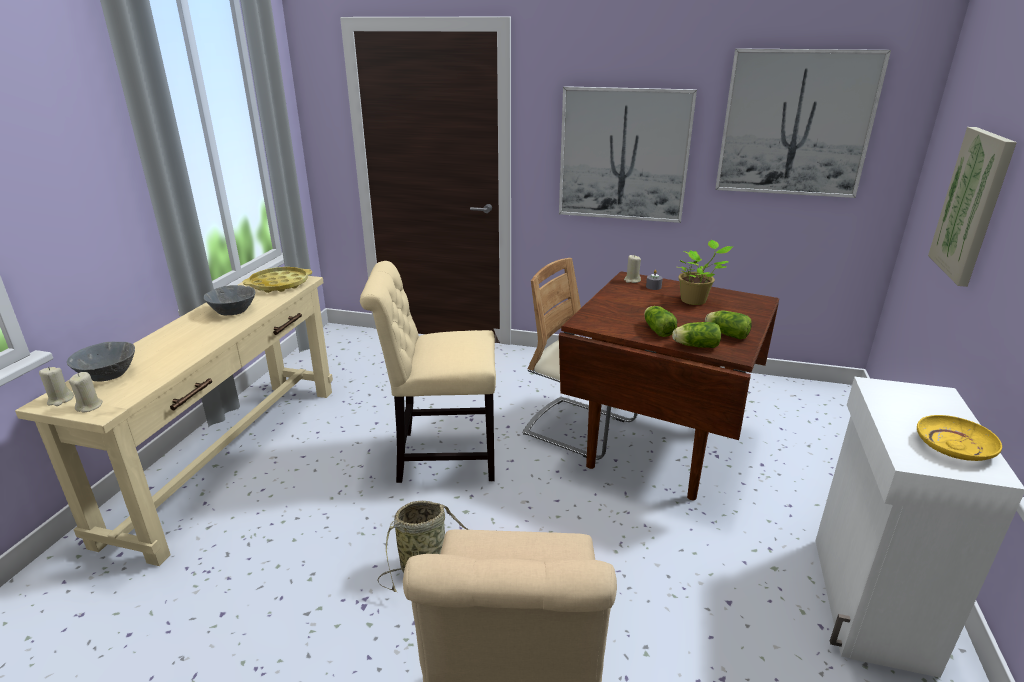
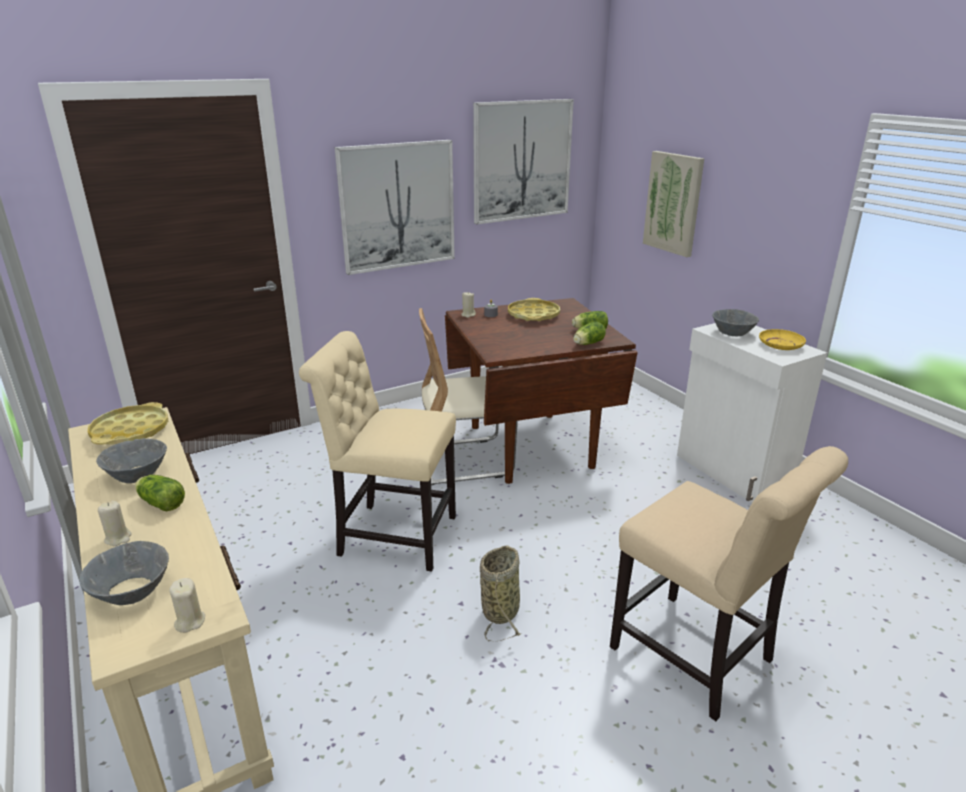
camera: 45 degrees left, 0 degrees up
beige candle [39,367,74,406] -> beige candle moved to [98,501,132,546]
beige chair [360,261,496,483] -> beige chair turned 60 degrees clockwise [299,331,456,572]
lettuce [644,306,677,337] -> lettuce moved to [135,475,185,512]
potted plant [678,240,732,305] -> yellow tray [508,298,560,321]
none -> grey bowl [712,309,759,337]

